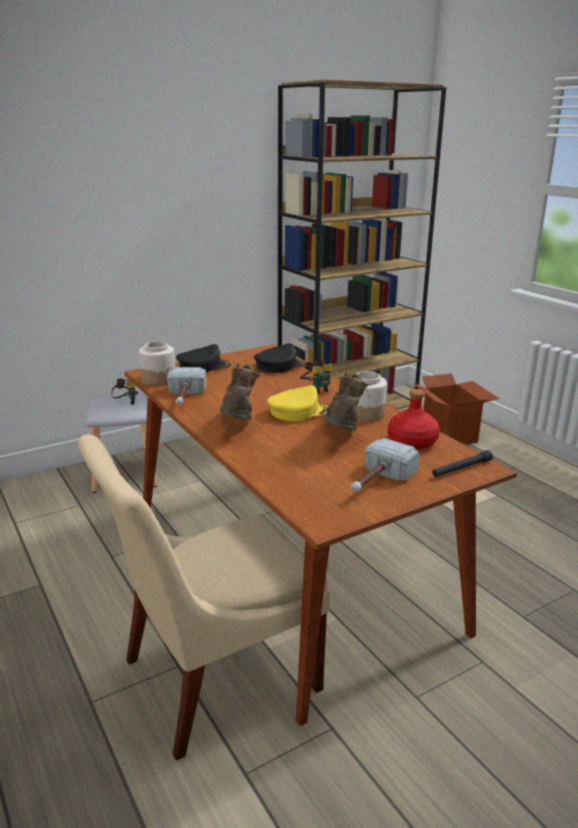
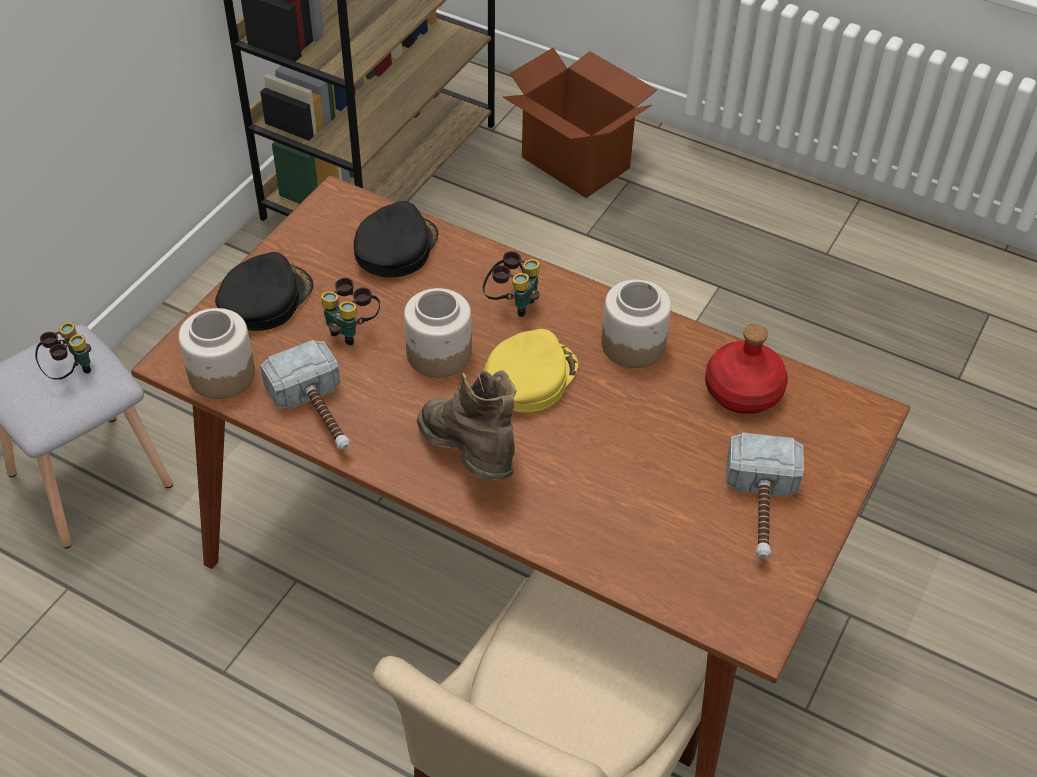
camera: 30 degrees left, 25 degrees up
brown boot [323,371,372,431] -> none
black flashlight [433,450,493,477] -> none
none -> binoculars [321,278,380,345]
none -> jar [404,288,472,378]

